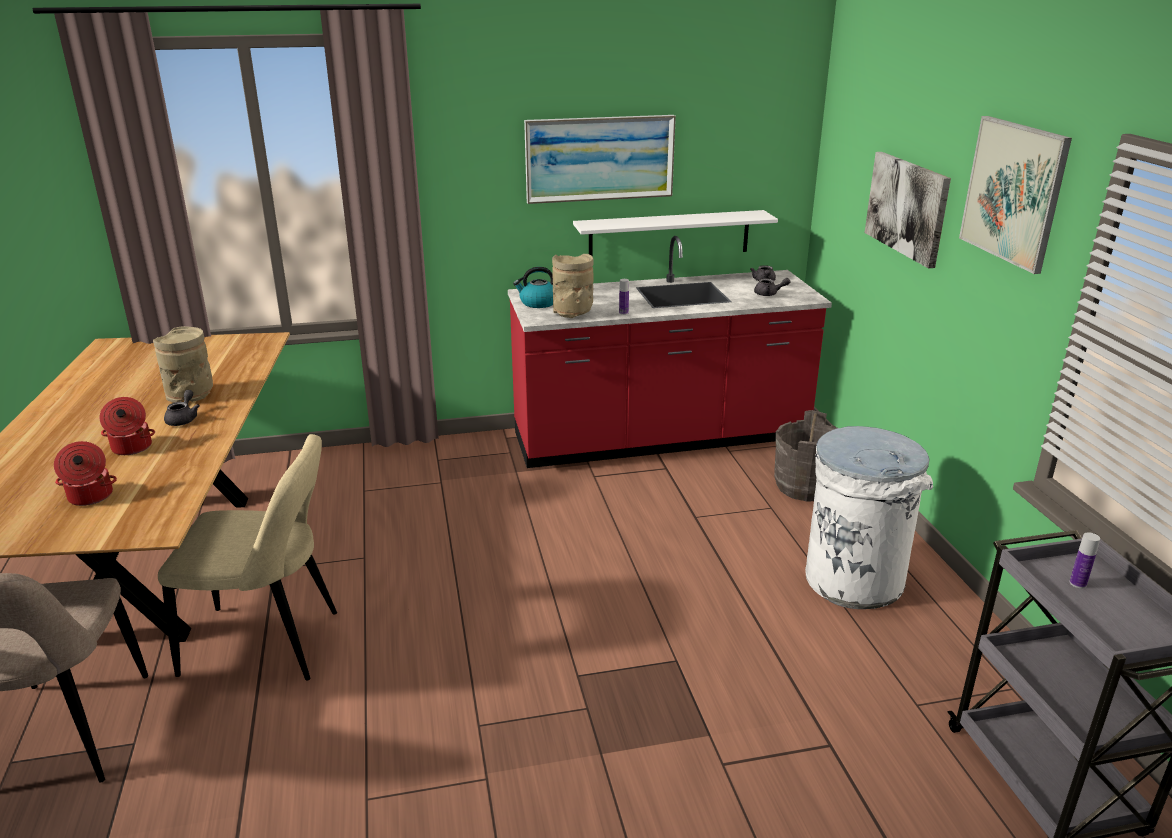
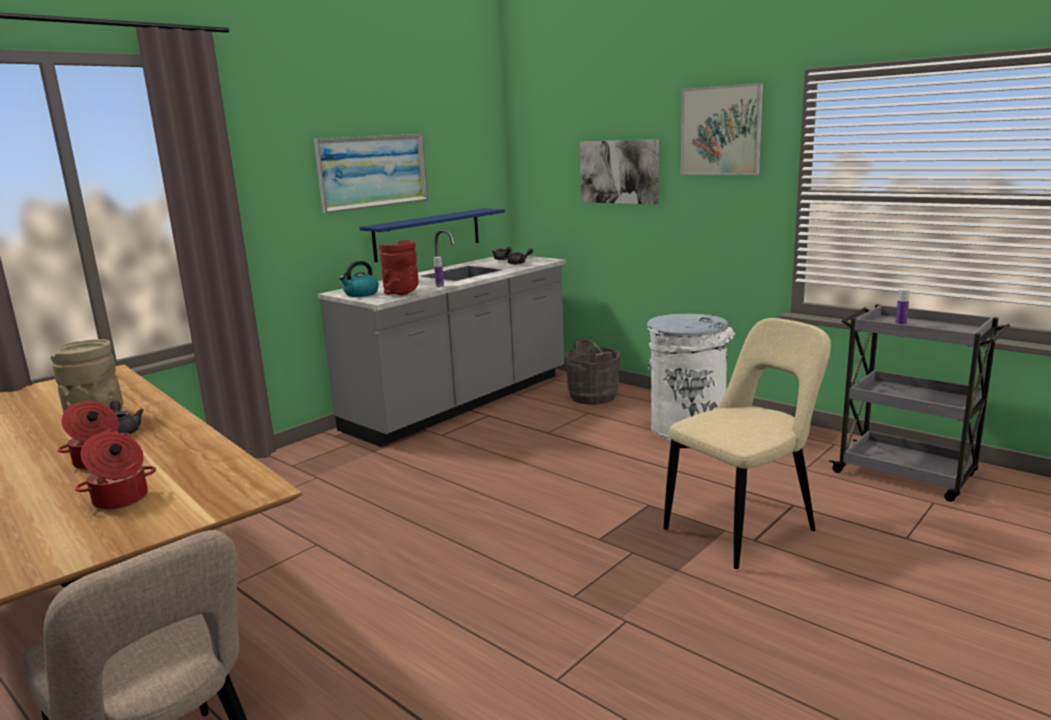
camera: 35 degrees left, 10 degrees down
beige chair [158,434,337,681] -> beige chair moved to [664,318,831,569]
red counter [508,236,832,468] -> grey counter [318,229,566,447]
beige vase [552,254,594,318] -> red vase [379,240,419,295]
white shelf [573,210,778,257] -> blue shelf [360,208,505,262]

